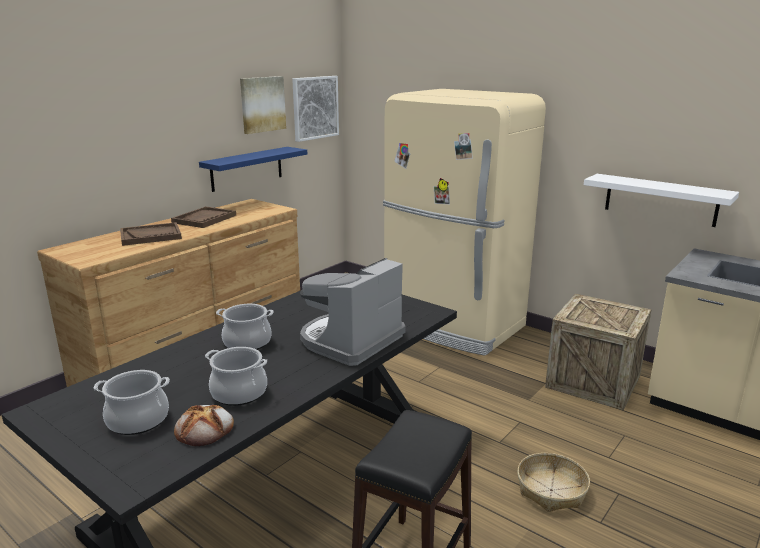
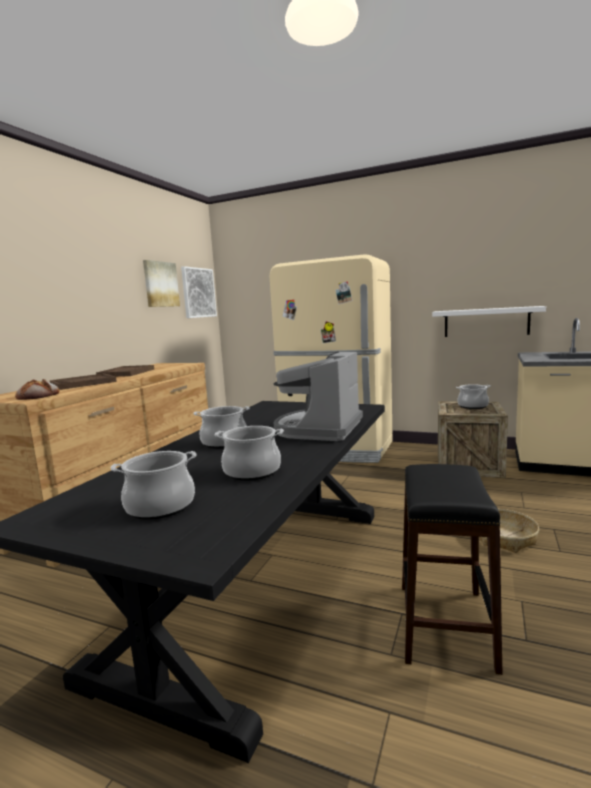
camera: 15 degrees left, 10 degrees down
bread [174,405,234,446] -> bread moved to [15,379,59,400]
blue shelf [199,147,307,192] -> none
none -> cooking pot [456,384,491,409]

